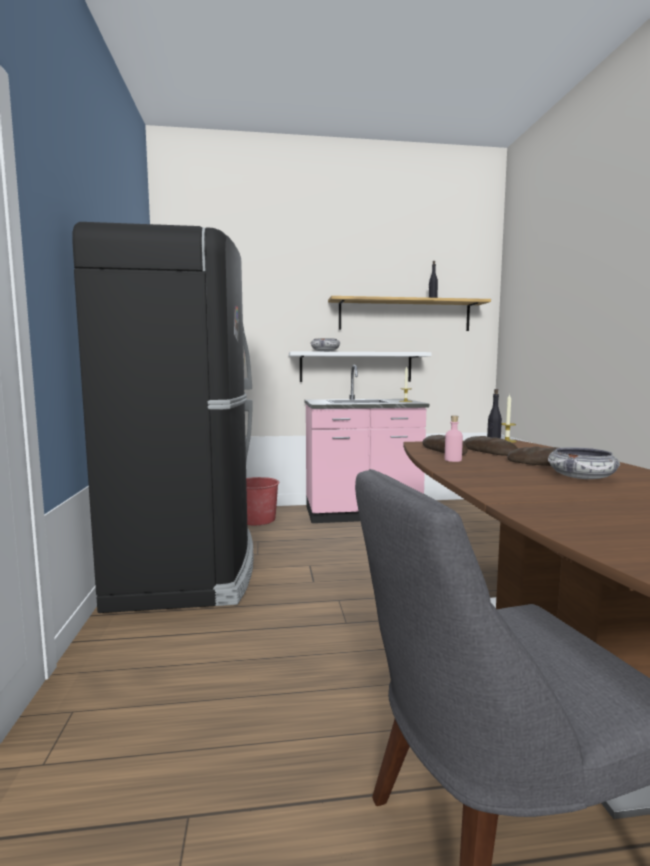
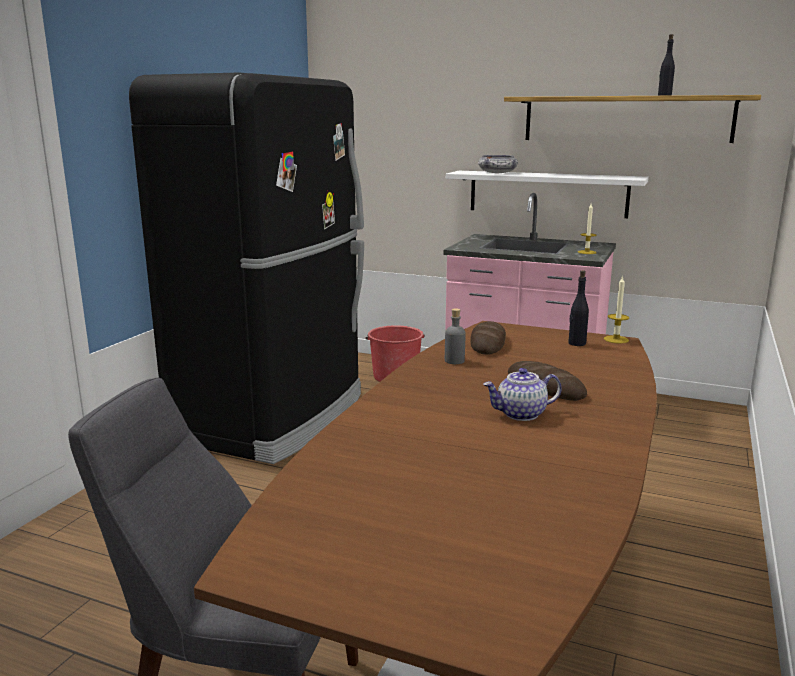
camera: 30 degrees right, 10 degrees up
pink bottle [445,415,463,462] -> grey bottle [445,309,466,364]
bread [463,436,518,456] -> none
bowl [548,447,620,479] -> teapot [483,368,562,421]

